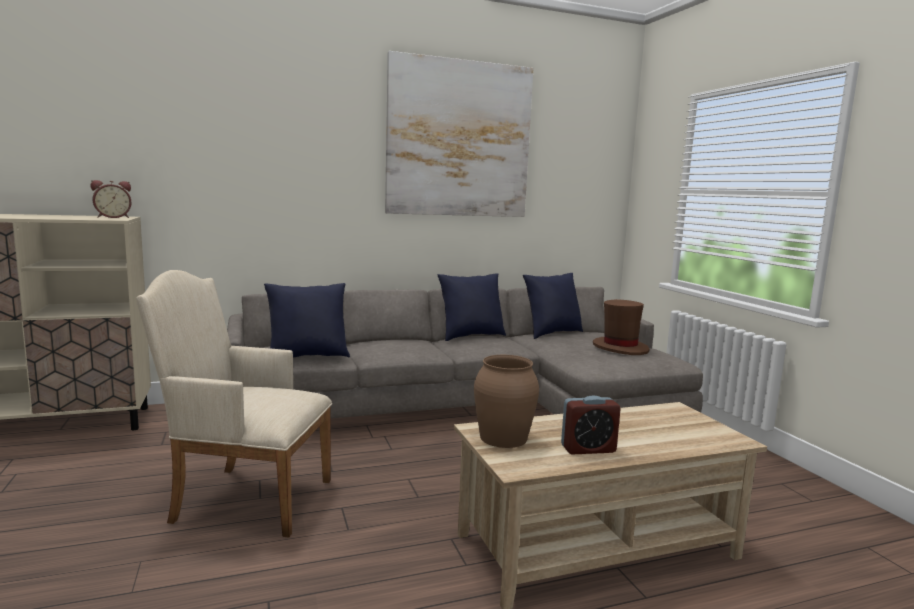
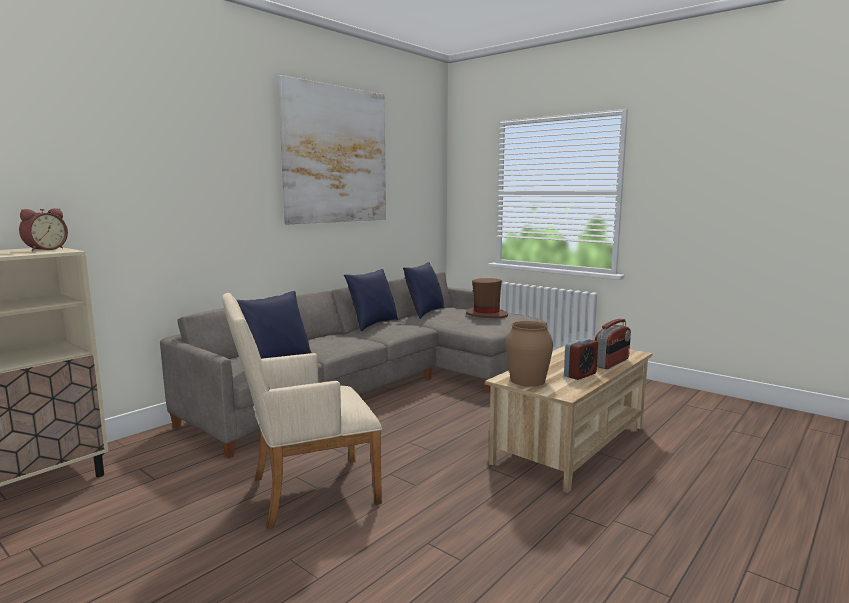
camera: 30 degrees left, 0 degrees up
none -> radio [595,319,631,369]

